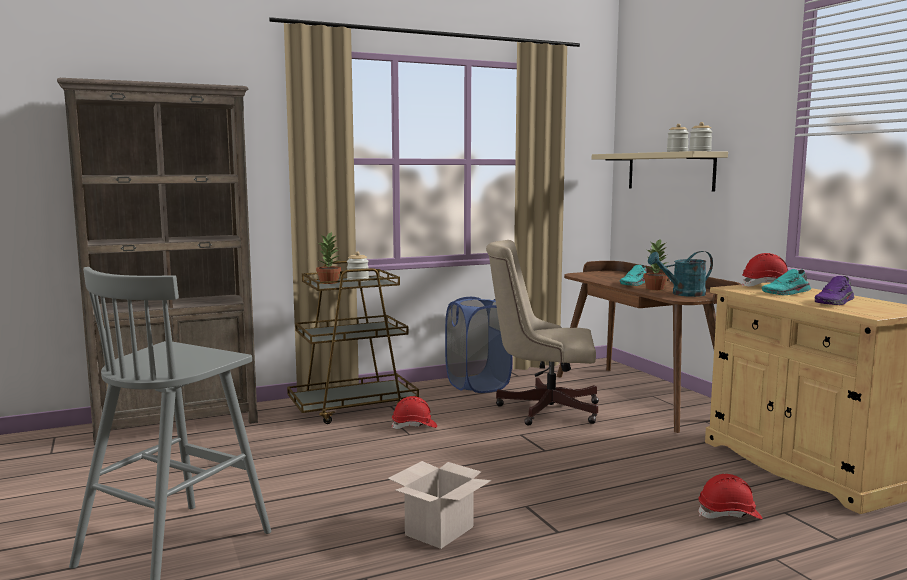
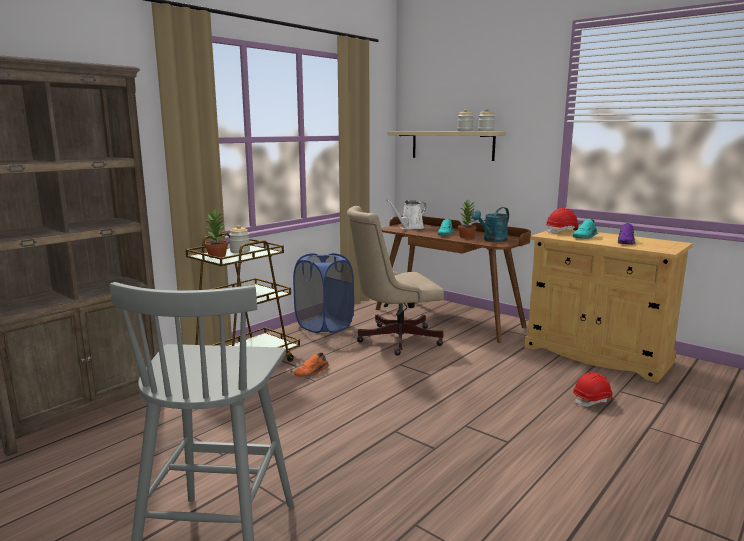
camera: 25 degrees left, 5 degrees up
cardboard box [388,461,491,549] -> none
red hard hat [391,396,437,429] -> orange shoe [294,352,329,378]
none -> white watering can [386,200,426,230]

